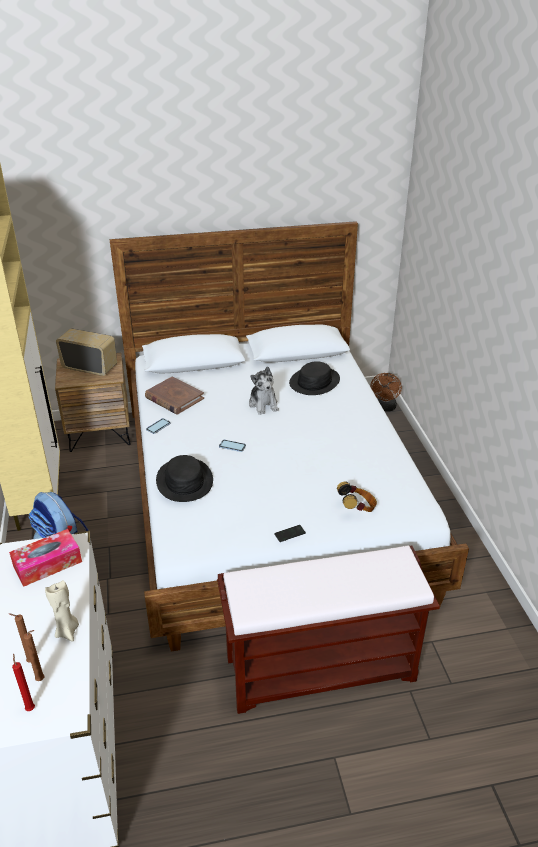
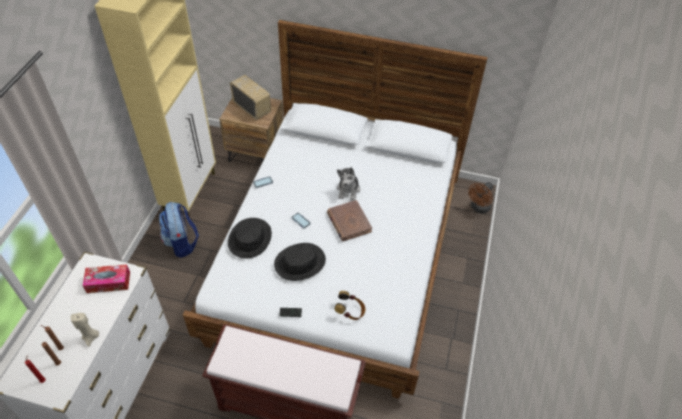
camera: 25 degrees right, 15 degrees up
brown book [145,376,204,415] -> brown book moved to [327,200,372,241]
black hat [289,361,340,395] -> black hat moved to [274,243,326,281]

